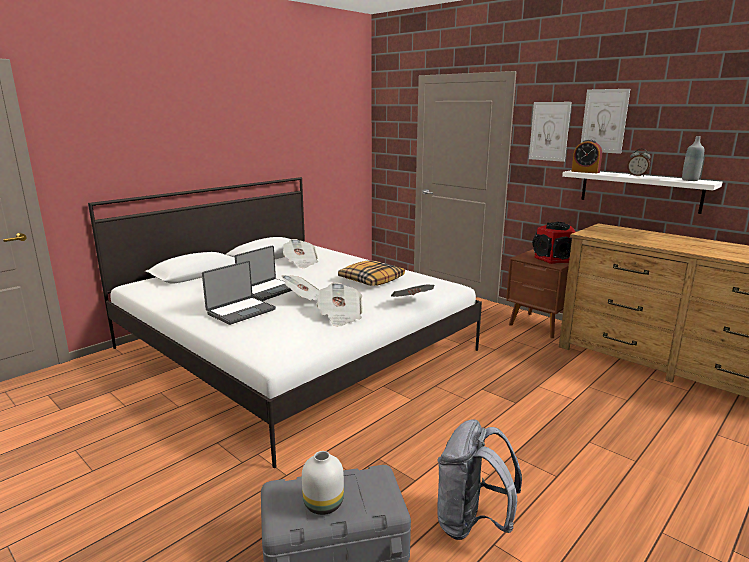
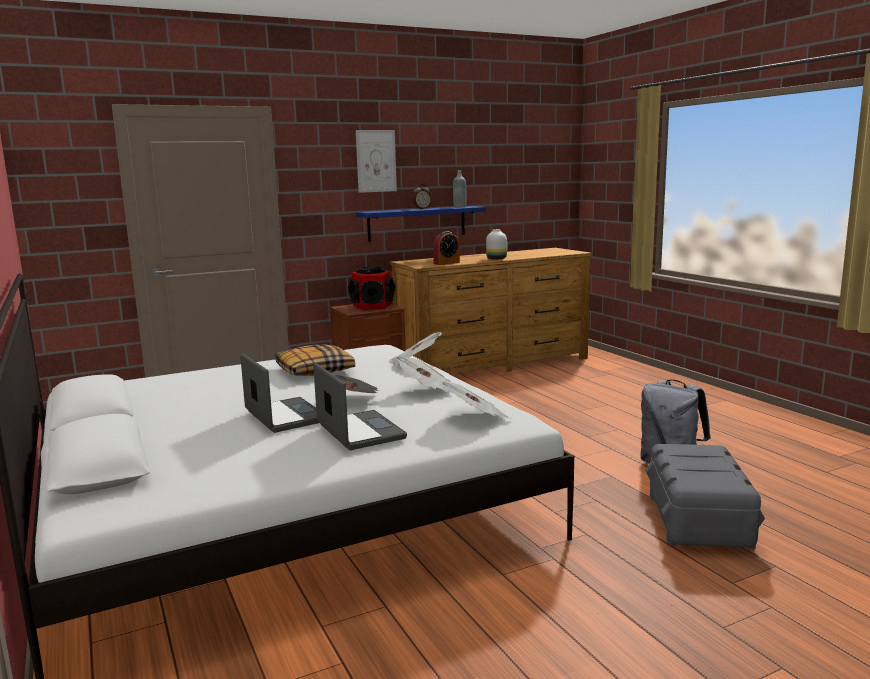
camera: 70 degrees left, 5 degrees down
newspaper [283,239,318,268] -> newspaper moved to [440,382,512,419]
white vase [302,451,344,515] -> white vase moved to [486,229,507,260]
picture [529,102,571,162] -> none
white shelf [562,170,722,214] -> blue shelf [356,206,486,242]
alarm clock [571,139,602,173] -> alarm clock moved to [433,231,460,265]

